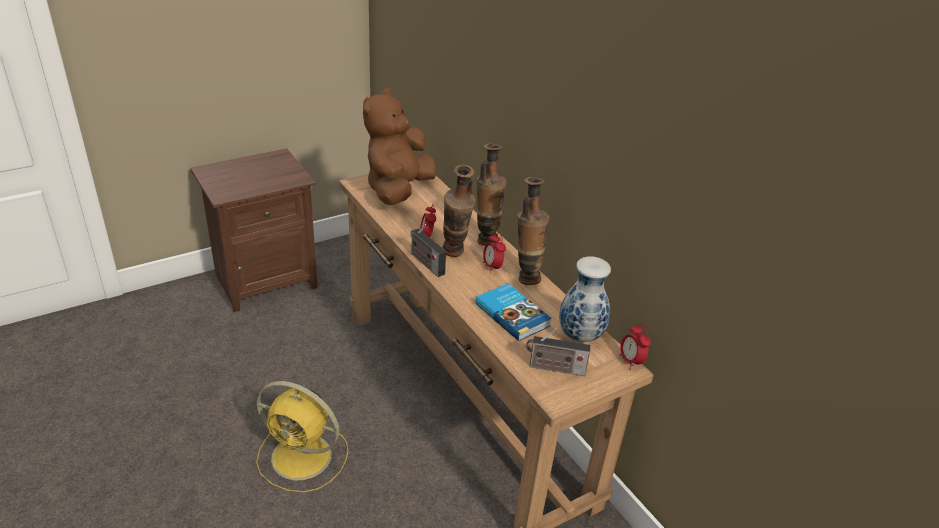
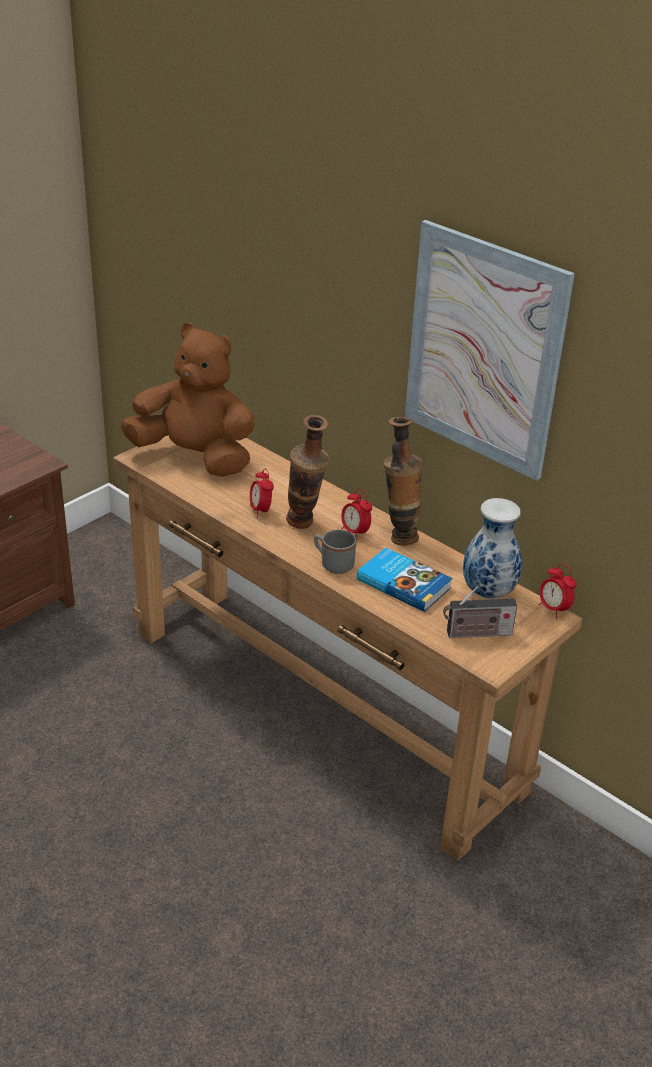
camera: 15 degrees left, 0 degrees up
yellow fan [256,381,348,493] -> none
brown plush toy [363,88,436,205] -> brown plush toy turned 105 degrees clockwise [120,323,255,477]
radio [411,224,446,277] -> none
vase [476,144,507,246] -> none
none -> grey mug [314,529,356,574]
none -> picture [405,220,575,481]

